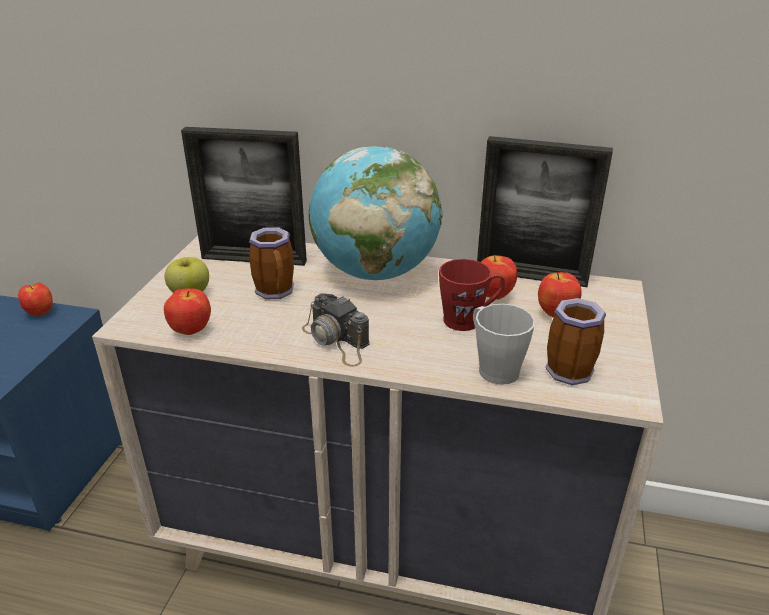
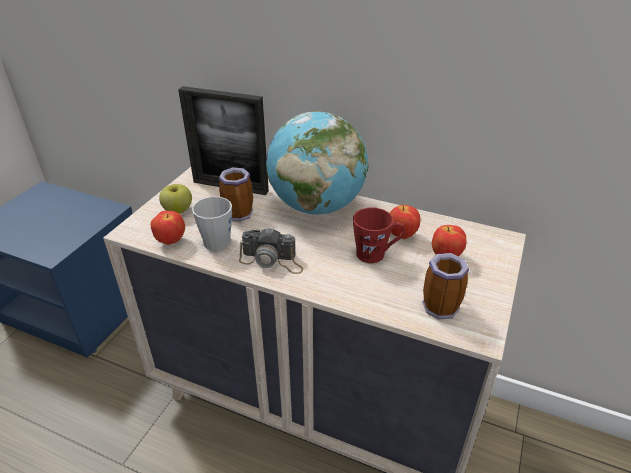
camera: 10 degrees right, 5 degrees up
apple [18,283,53,315] -> none
camera [302,293,370,367] -> camera turned 45 degrees counterclockwise [239,227,303,274]
grey mug [473,304,535,385] -> grey mug moved to [192,197,232,251]
picture frame [477,136,613,287] -> none

